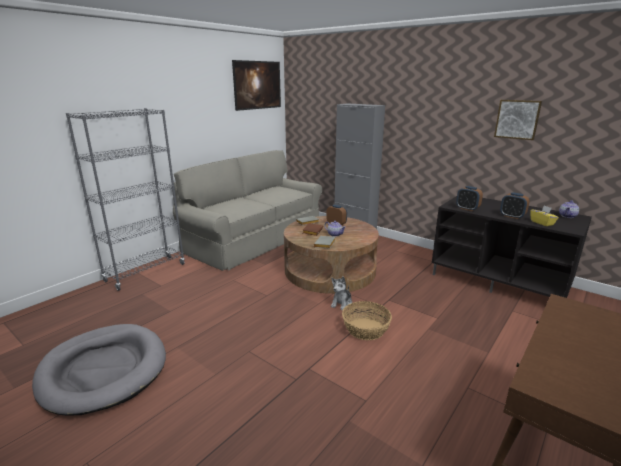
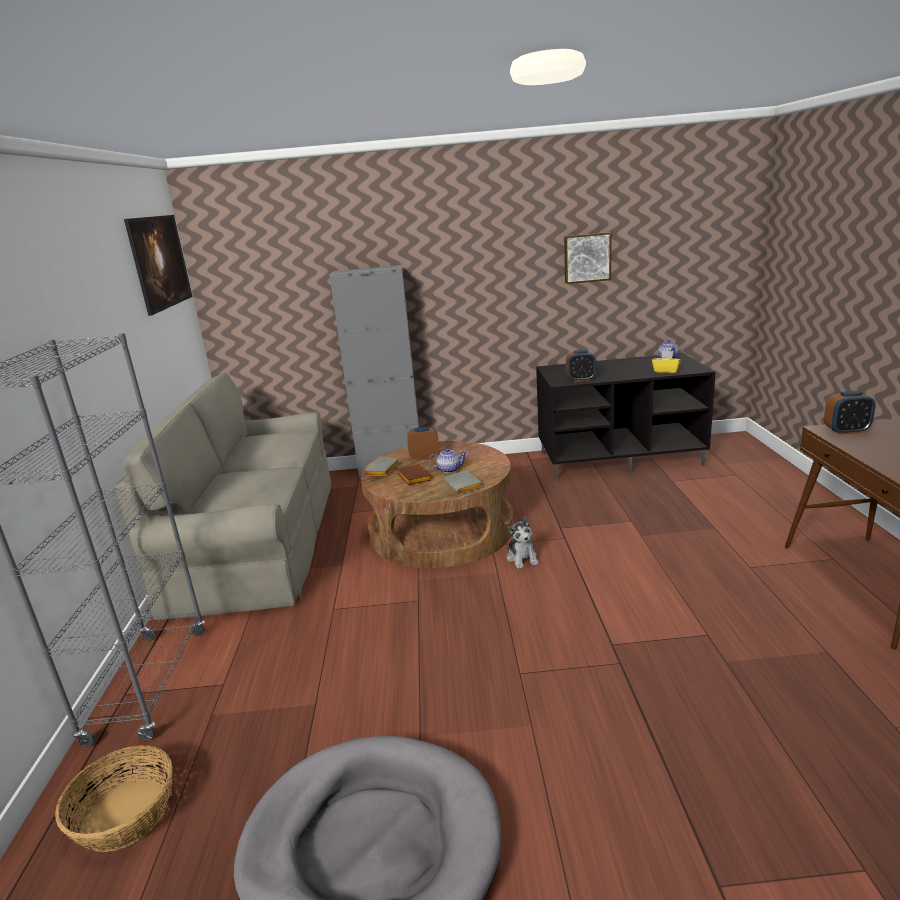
camera: 40 degrees left, 0 degrees up
basket [342,301,392,340] -> basket moved to [55,745,173,852]
alarm clock [500,192,529,219] -> alarm clock moved to [824,391,876,435]

